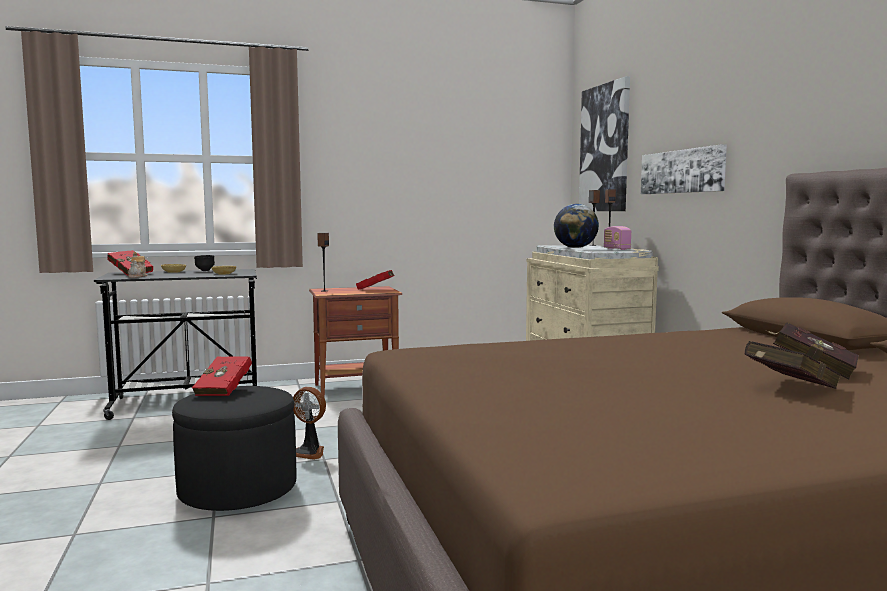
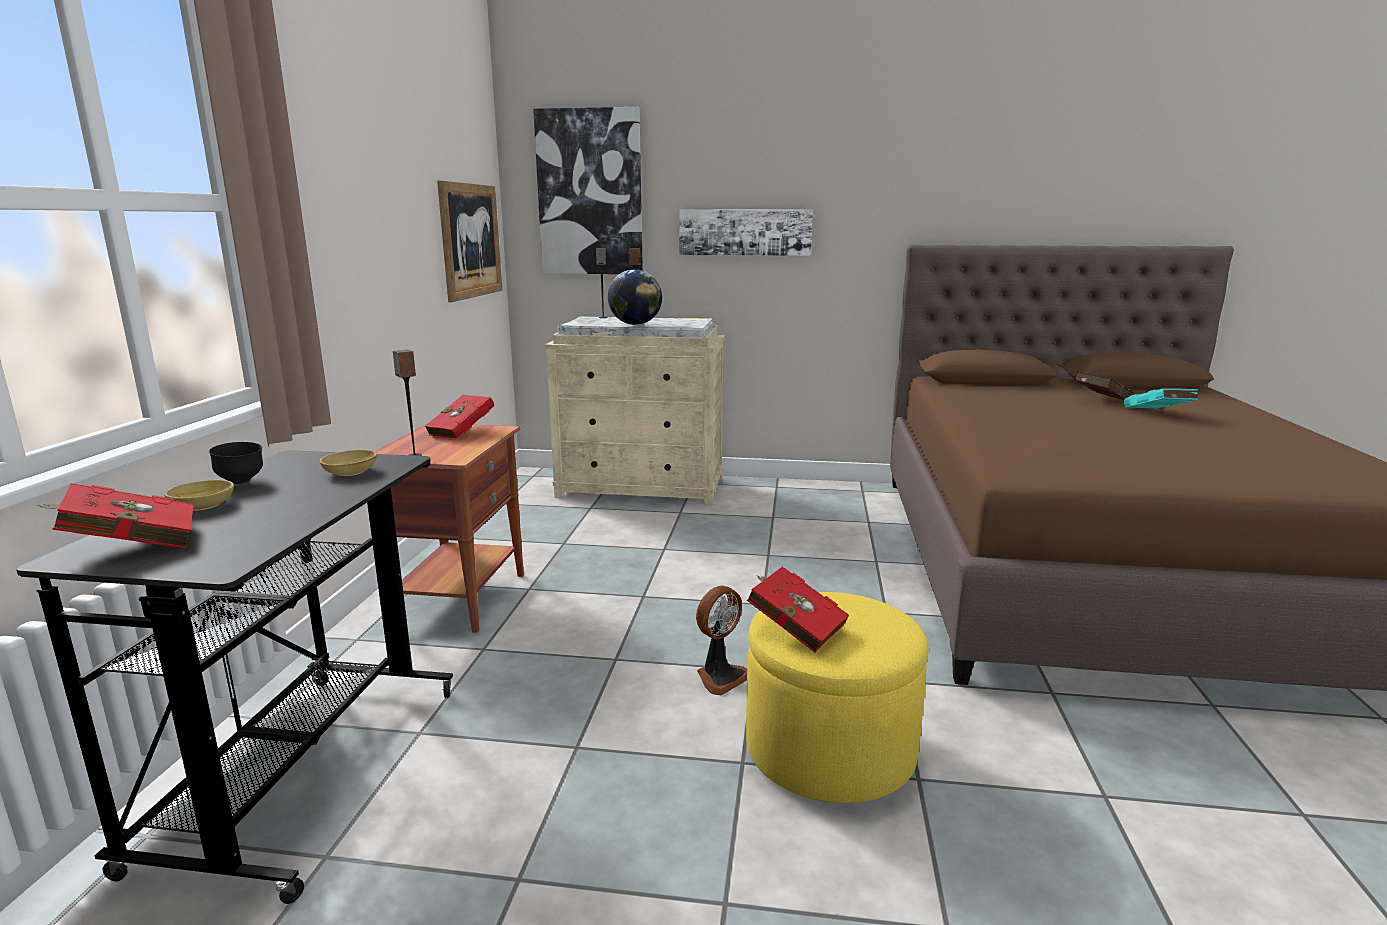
camera: 65 degrees left, 10 degrees up
teapot [128,252,148,278] -> none
black ottoman [172,386,296,511] -> yellow ottoman [746,592,929,803]
radio [604,226,631,250] -> none
red book [745,341,841,389] -> turquoise book [1124,388,1198,408]
none -> picture [437,181,502,302]

